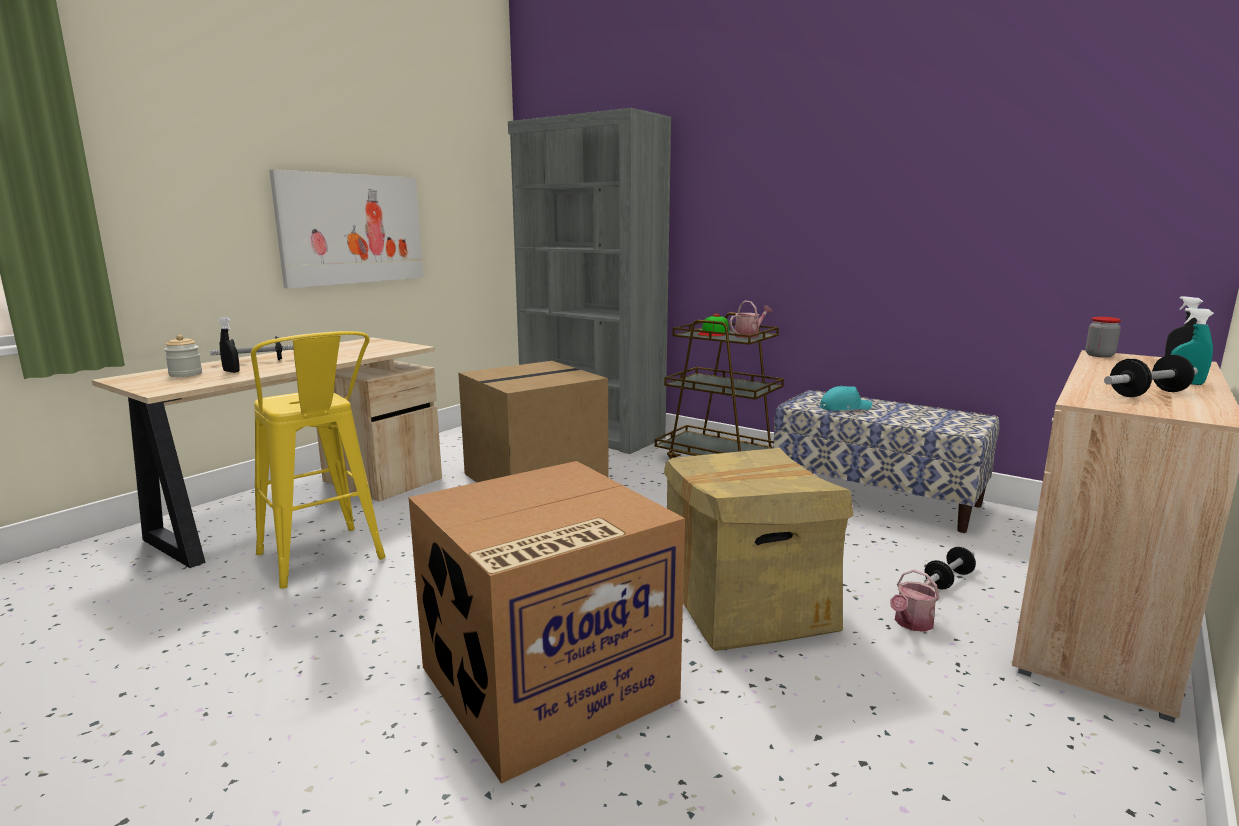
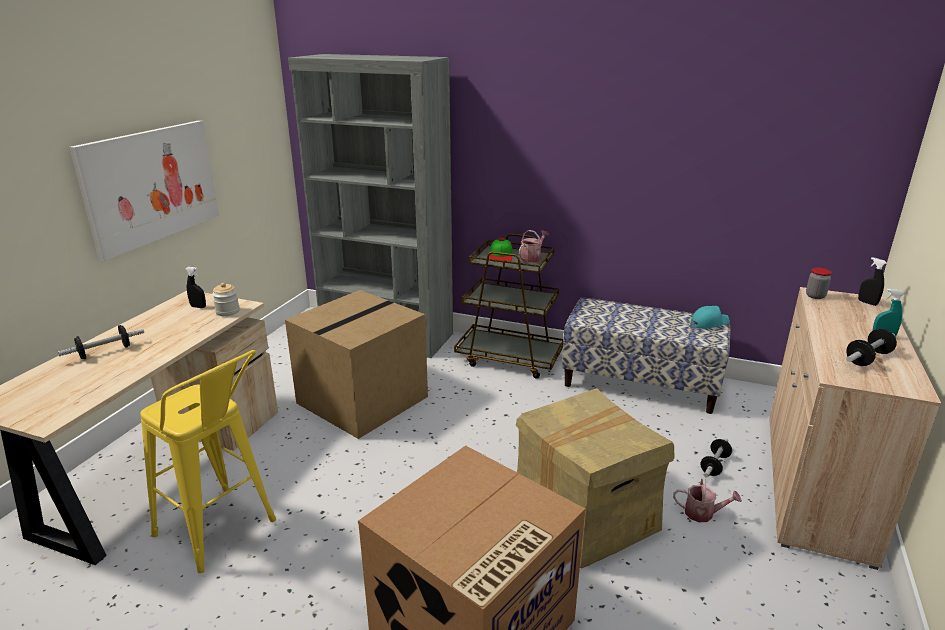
camera: 15 degrees left, 10 degrees up
jar [164,335,202,377] -> jar moved to [212,283,240,316]
black spray bottle [219,317,240,373] -> black spray bottle moved to [186,267,206,308]
turquoise cap [820,386,872,411] -> turquoise cap moved to [691,306,729,329]
watering can [890,569,940,632] -> watering can turned 105 degrees counterclockwise [673,478,742,522]

